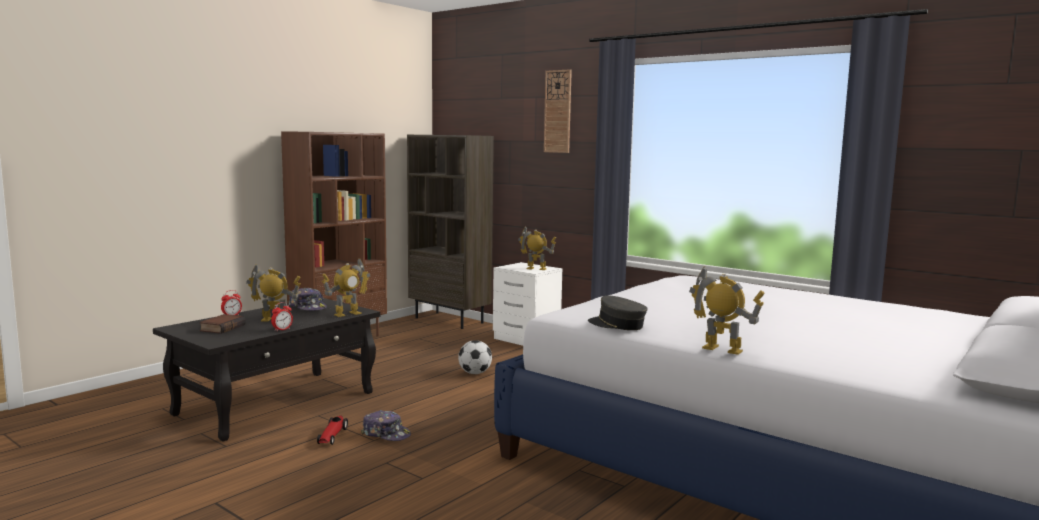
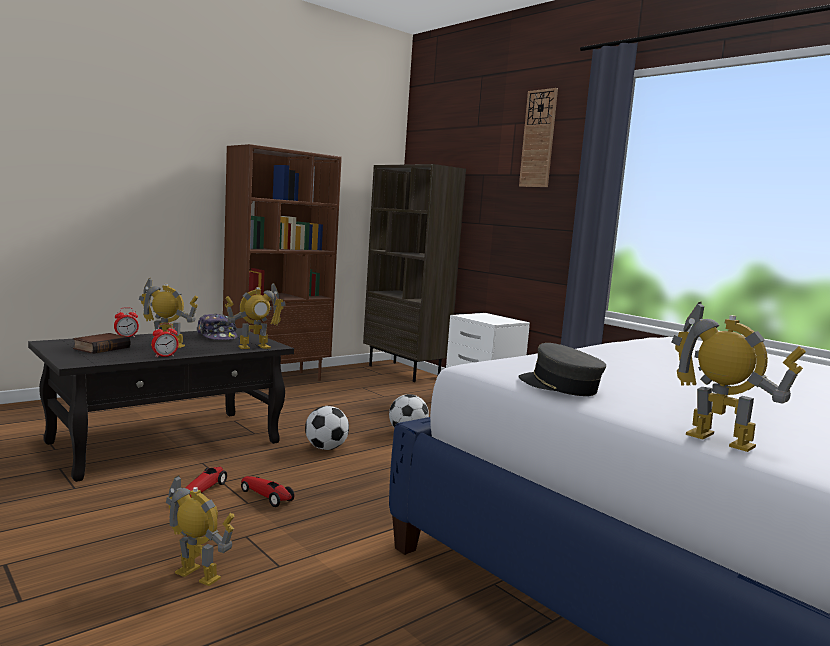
camera: 10 degrees right, 0 degrees up
cap [361,410,411,441] -> toy car [241,476,295,507]
toy robot [518,226,556,270] -> toy robot moved to [166,475,234,586]
none -> football [305,406,349,450]

